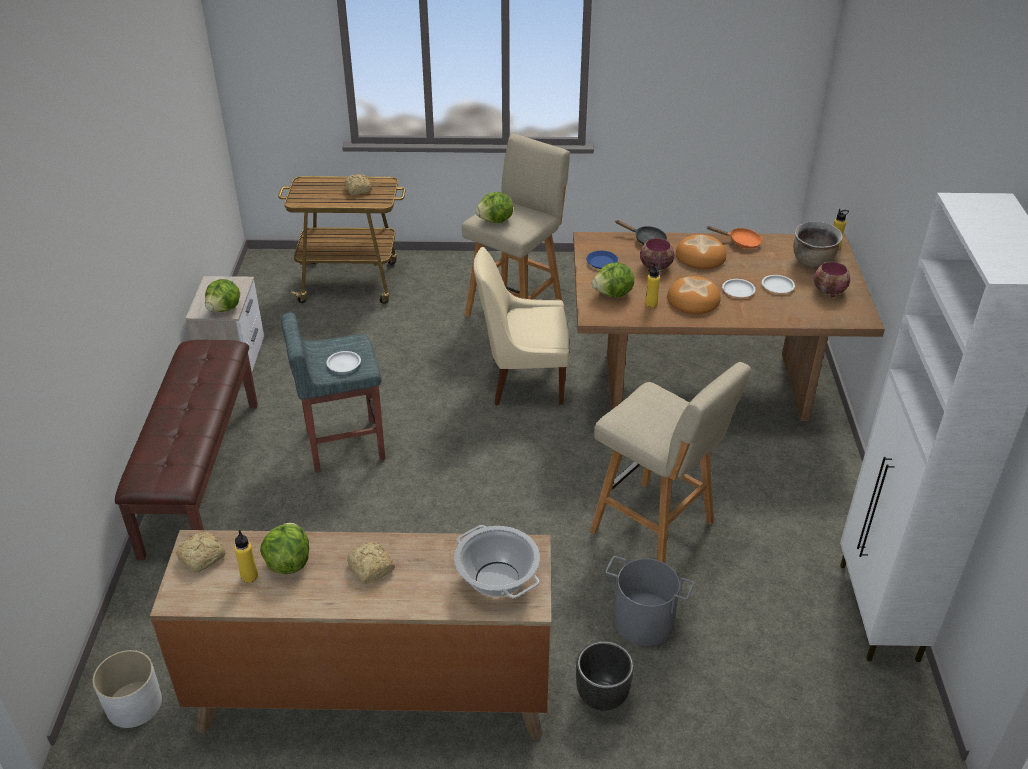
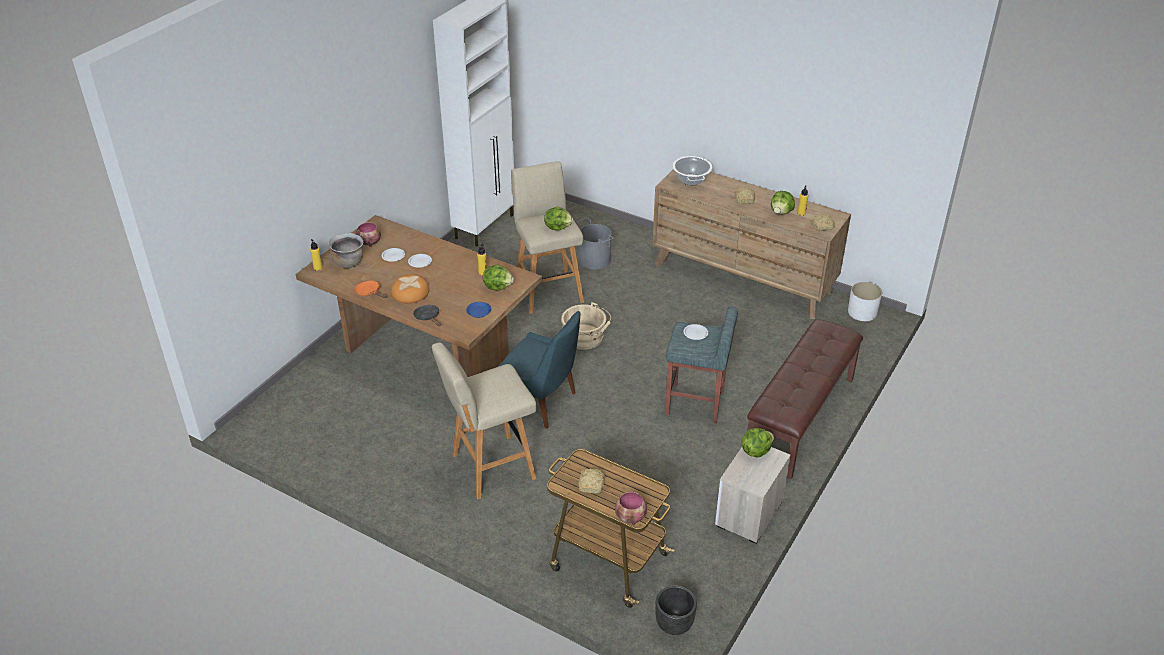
camera: 150 degrees left, 0 degrees up
beige chair [473,247,569,406] -> blue chair [500,311,581,429]
lettuce [475,192,513,223] -> lettuce moved to [544,207,573,230]
black planter [576,641,634,711] -> black planter moved to [655,585,697,635]
bowl [640,238,675,272] -> bowl moved to [615,492,647,525]
bread [667,276,720,314] -> none
none -> beige bucket [561,302,611,350]

